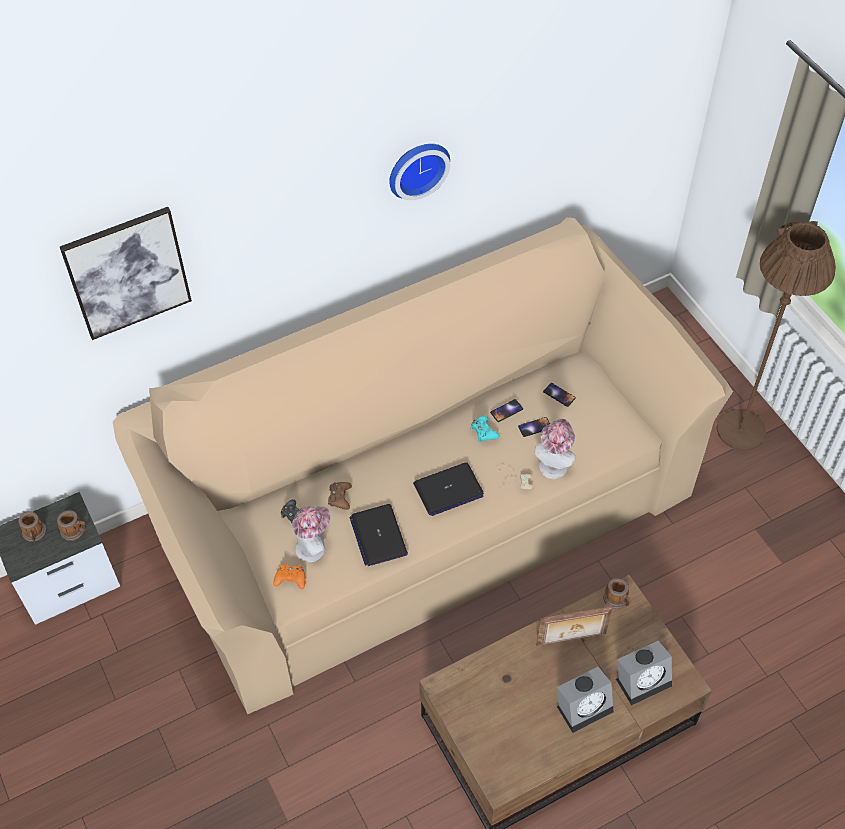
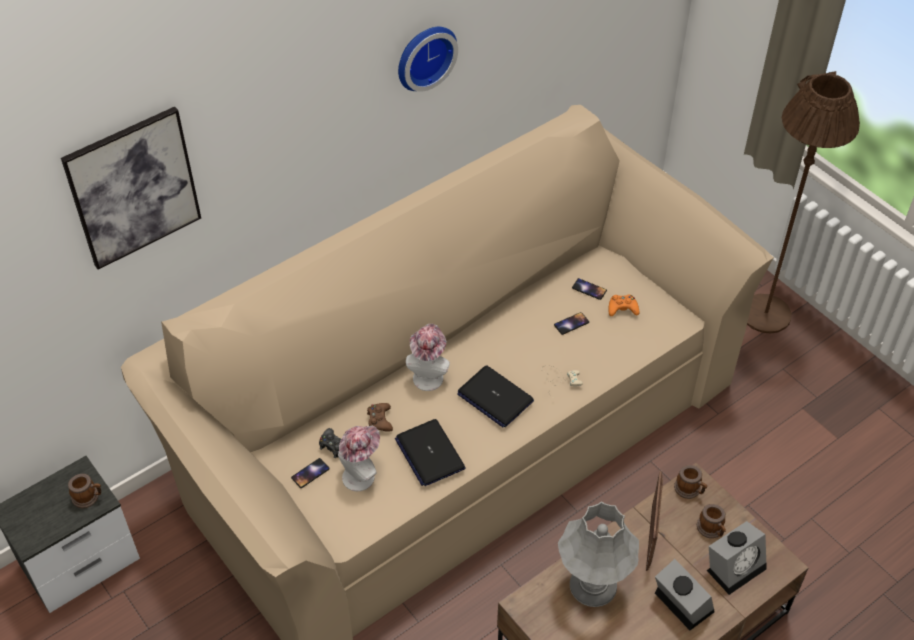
camera: 10 degrees left, 5 degrees down
mug [18,511,46,542] -> mug moved to [697,504,726,538]
orange game controller [274,564,305,589] -> orange game controller moved to [608,294,639,316]
laptop [413,462,484,516] -> laptop turned 75 degrees clockwise [457,366,534,427]
turquoise game controller [471,415,499,442] -> none
phone [490,399,523,422] -> phone moved to [291,458,330,488]
hat [535,419,575,479] -> hat moved to [406,324,450,391]
picture frame [536,606,613,646] -> picture frame turned 60 degrees counterclockwise [646,471,663,571]
alarm clock [557,667,613,733] -> alarm clock turned 90 degrees counterclockwise [655,559,715,630]
none -> grey table lamp [558,502,639,607]

